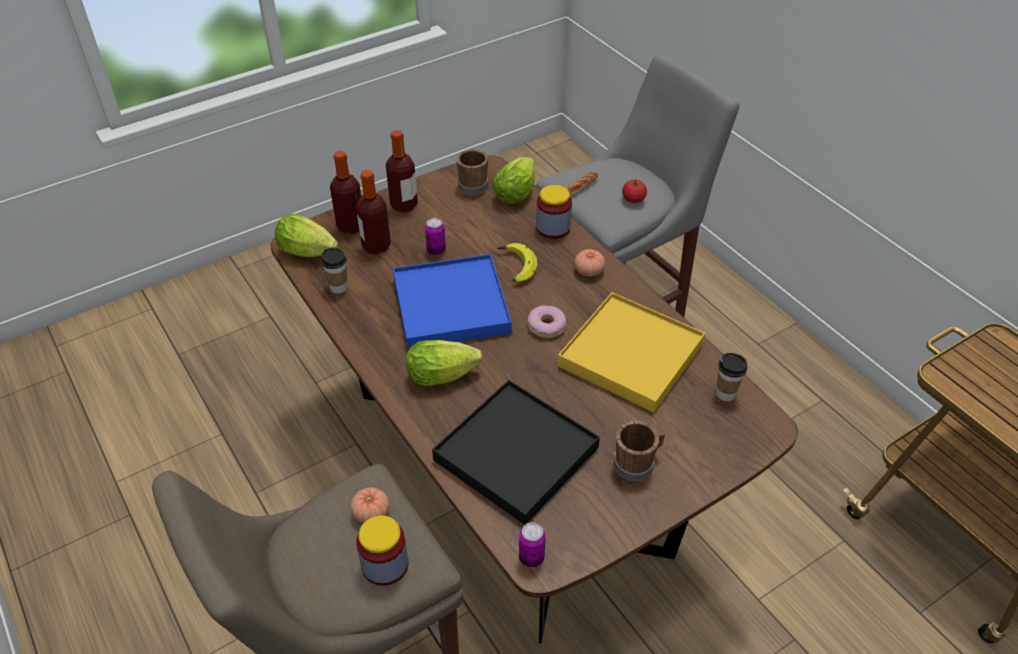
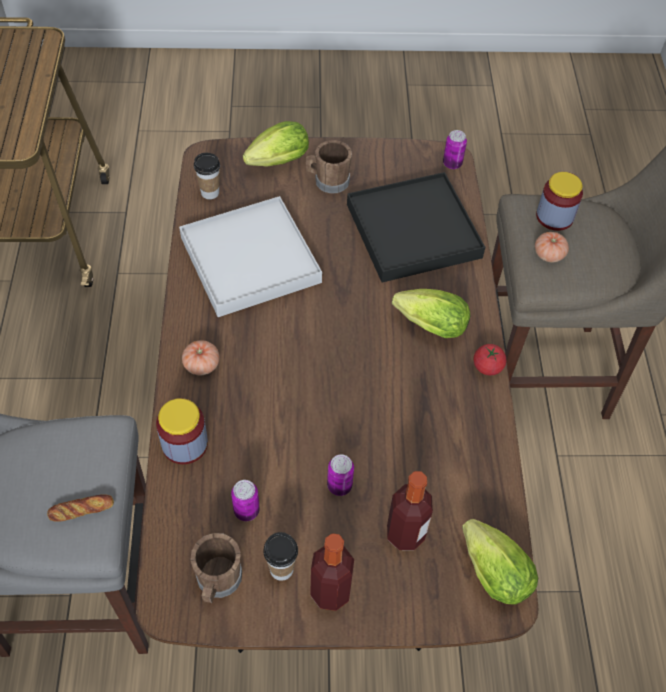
camera: 150 degrees left, 10 degrees up
cup [321,248,347,294] -> cup moved to [263,532,298,581]
bottle [330,151,361,234] -> none
blue tray [393,254,512,350] -> none
lettuce [492,157,534,204] -> lettuce moved to [243,121,309,167]
banana [497,243,537,282] -> none
donut [527,305,566,338] -> none
yellow tray [558,292,705,413] -> white tray [179,196,322,317]
tomato [622,179,647,203] -> tomato moved to [473,344,506,375]
none -> can [231,480,260,521]

